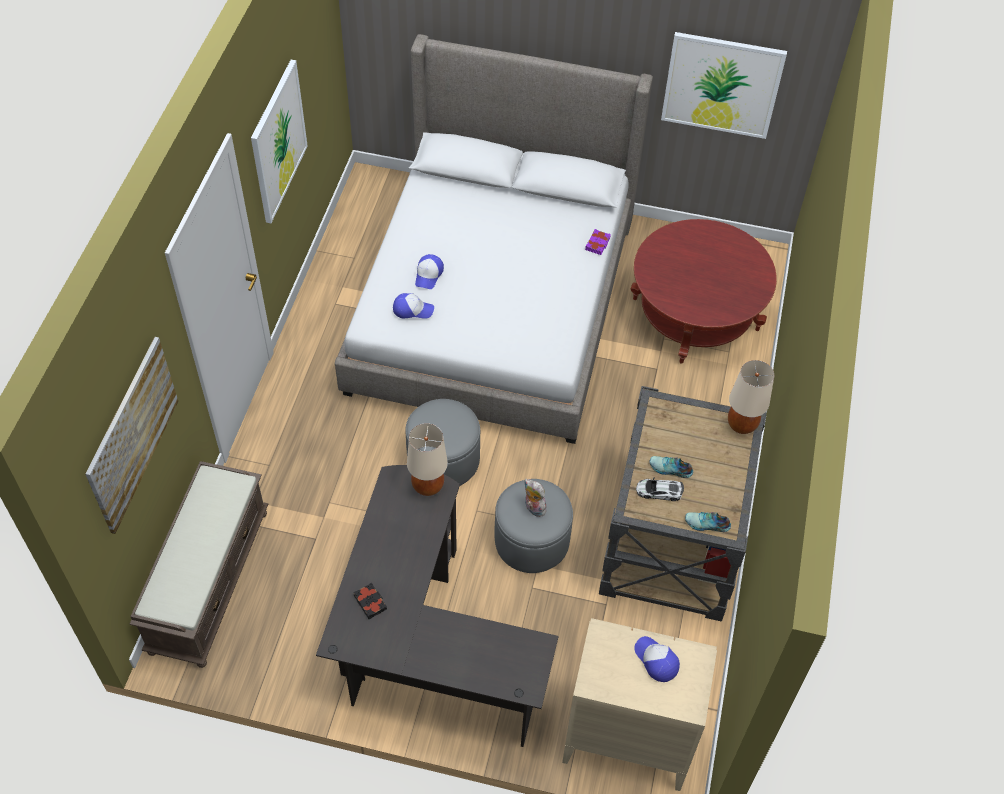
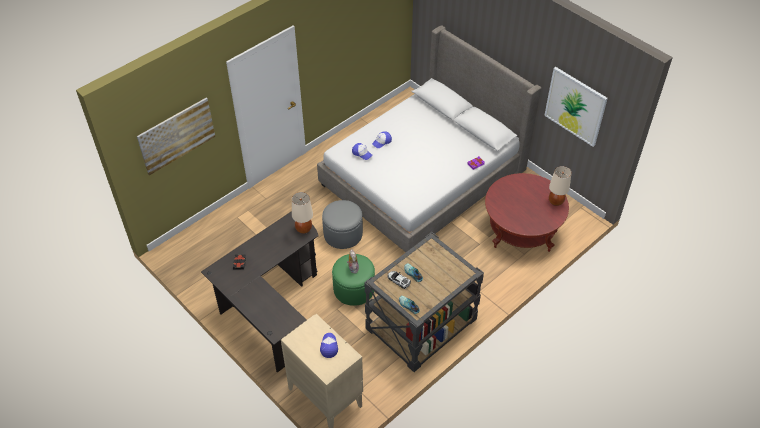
camera: 35 degrees right, 5 degrees down
brown bench [129,461,268,668] -> none
picture [251,60,308,223] -> none
grey ottoman [495,479,573,573] -> green ottoman [332,254,375,306]
beige table lamp [728,360,774,434] -> beige table lamp moved to [549,166,571,206]

